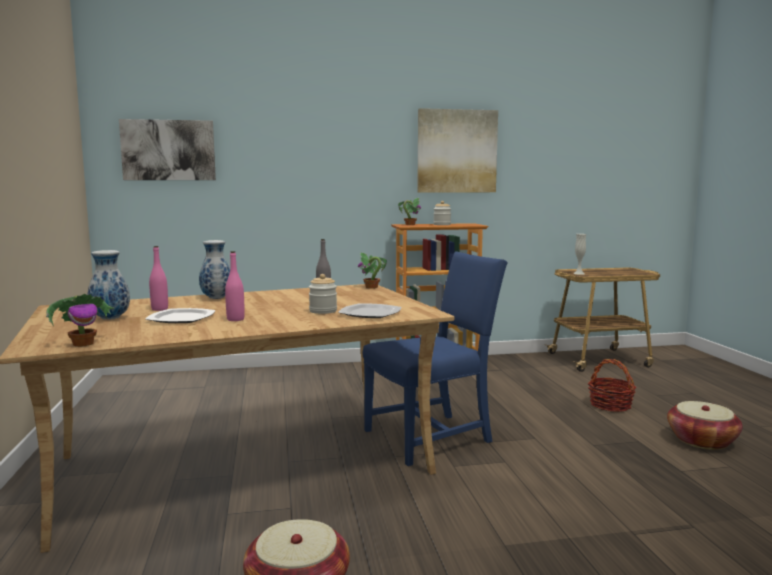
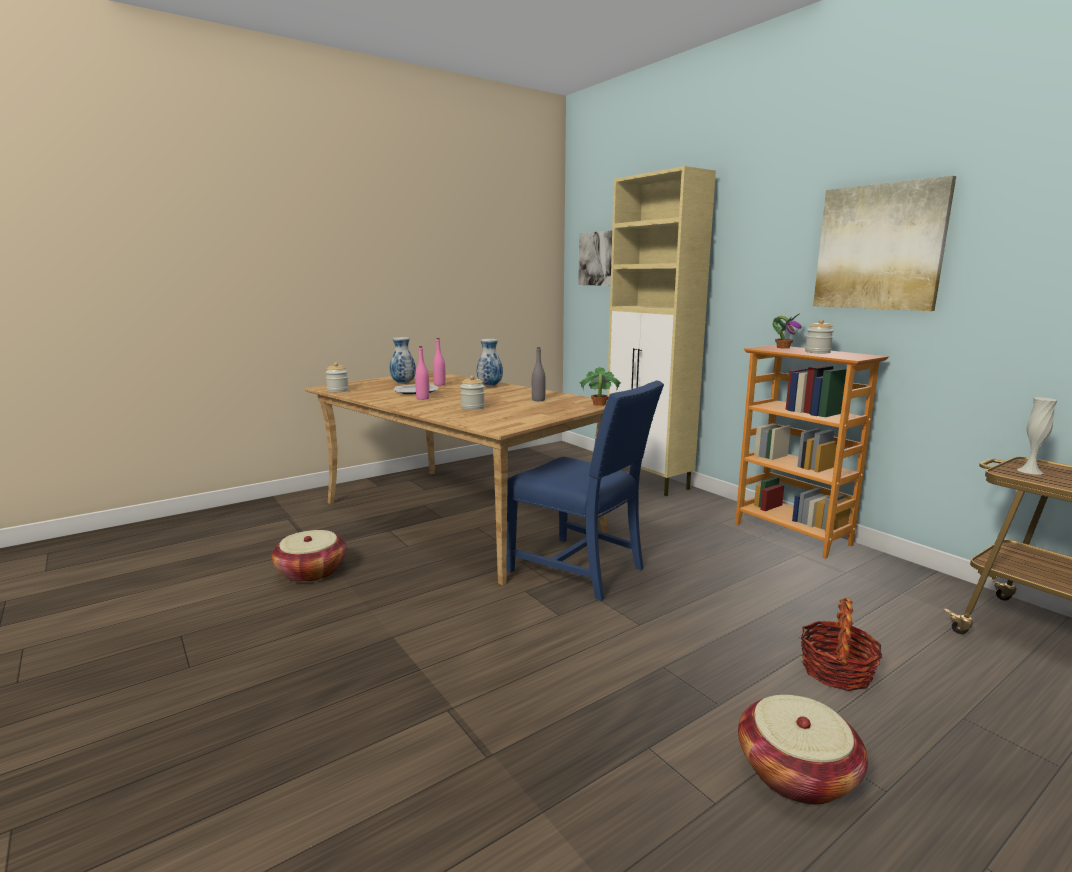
camera: 65 degrees right, 5 degrees up
potted plant [46,294,114,347] -> jar [325,362,349,392]
plate [338,303,401,318] -> none
none -> beige cabinet [607,166,716,496]

